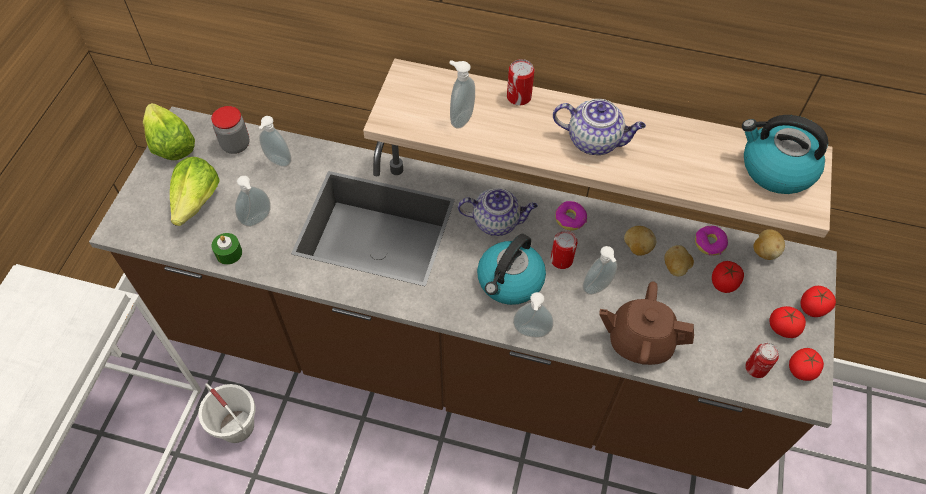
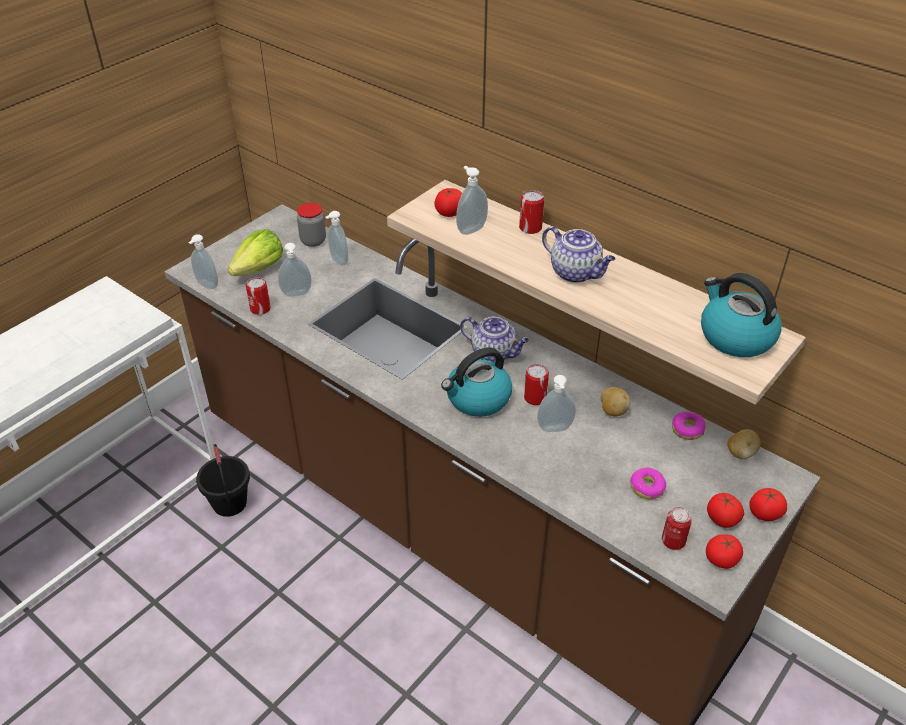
camera: 25 degrees right, 15 degrees down
lettuce [143,103,195,160] -> none
white bucket [198,383,255,443] -> black bucket [196,444,250,517]
green candle [212,233,242,265] -> can [246,277,271,315]
soap dispenser [513,292,554,338] -> soap dispenser moved to [188,234,218,289]
donut [555,201,587,230] -> donut moved to [630,468,666,499]
brown teapot [599,281,694,365] -> none
potato [664,245,694,276] -> none
tomato [712,261,744,293] -> tomato moved to [434,188,462,217]

